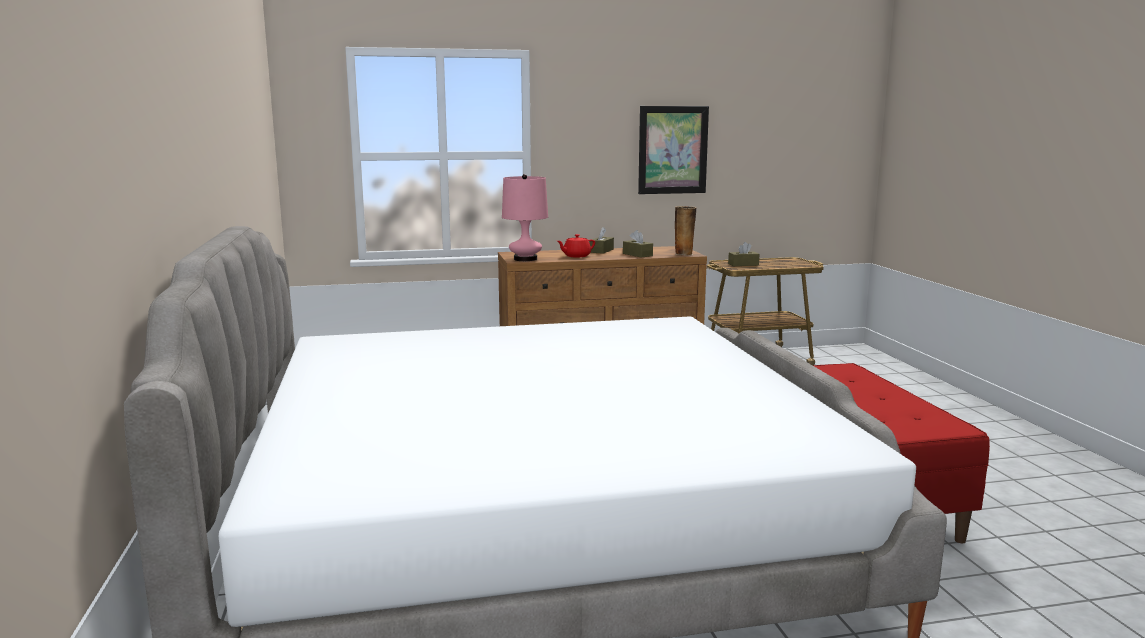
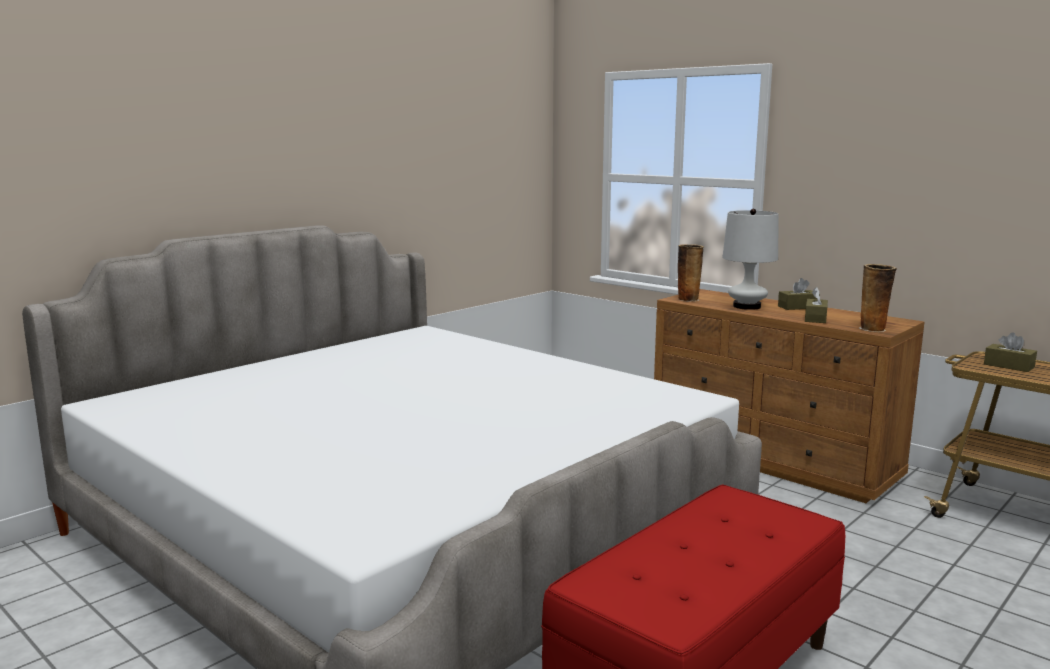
camera: 55 degrees right, 0 degrees up
pink table lamp [502,174,548,261] -> vase [678,244,704,302]
red teapot [557,234,595,258] -> white table lamp [722,209,779,310]
picture [638,106,709,194] -> none

